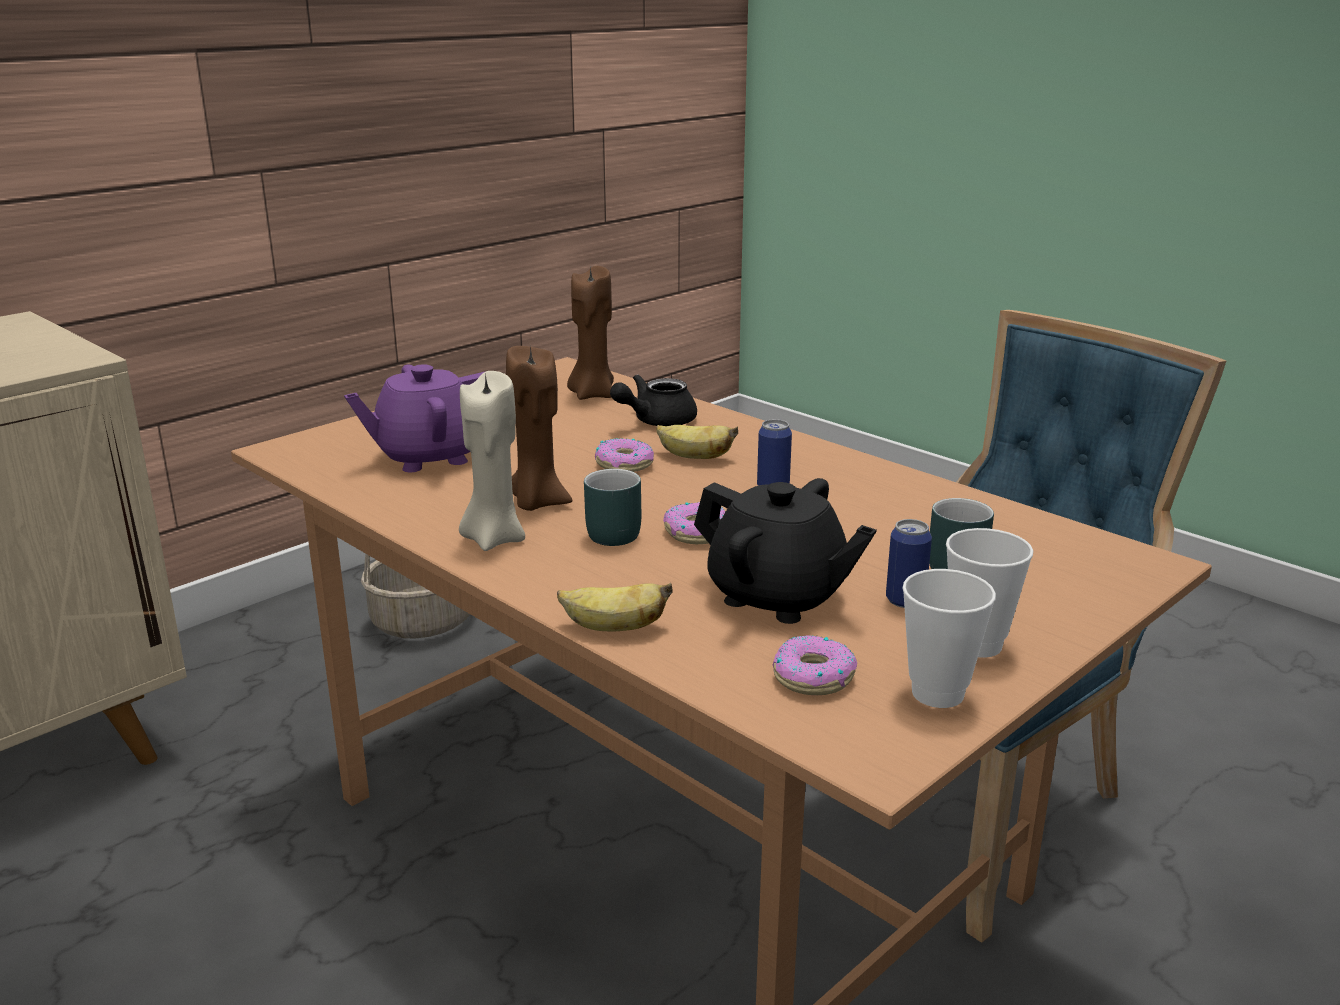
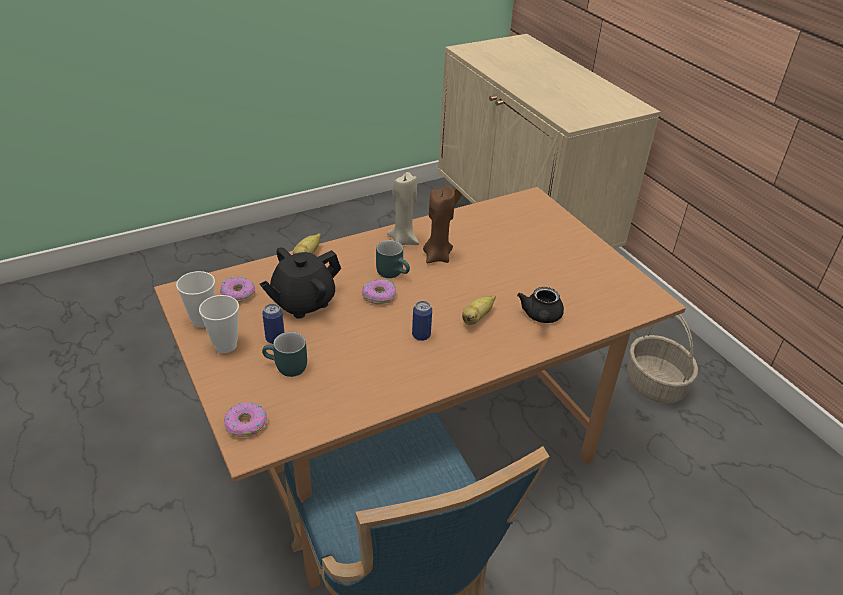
camera: 105 degrees right, 15 degrees up
purple teapot [344,364,486,472] -> none
brown candle [567,266,614,400] -> none
donut [595,438,654,472] -> donut moved to [224,402,267,437]
black teapot [610,374,697,426] -> black teapot turned 150 degrees counterclockwise [517,287,564,323]

